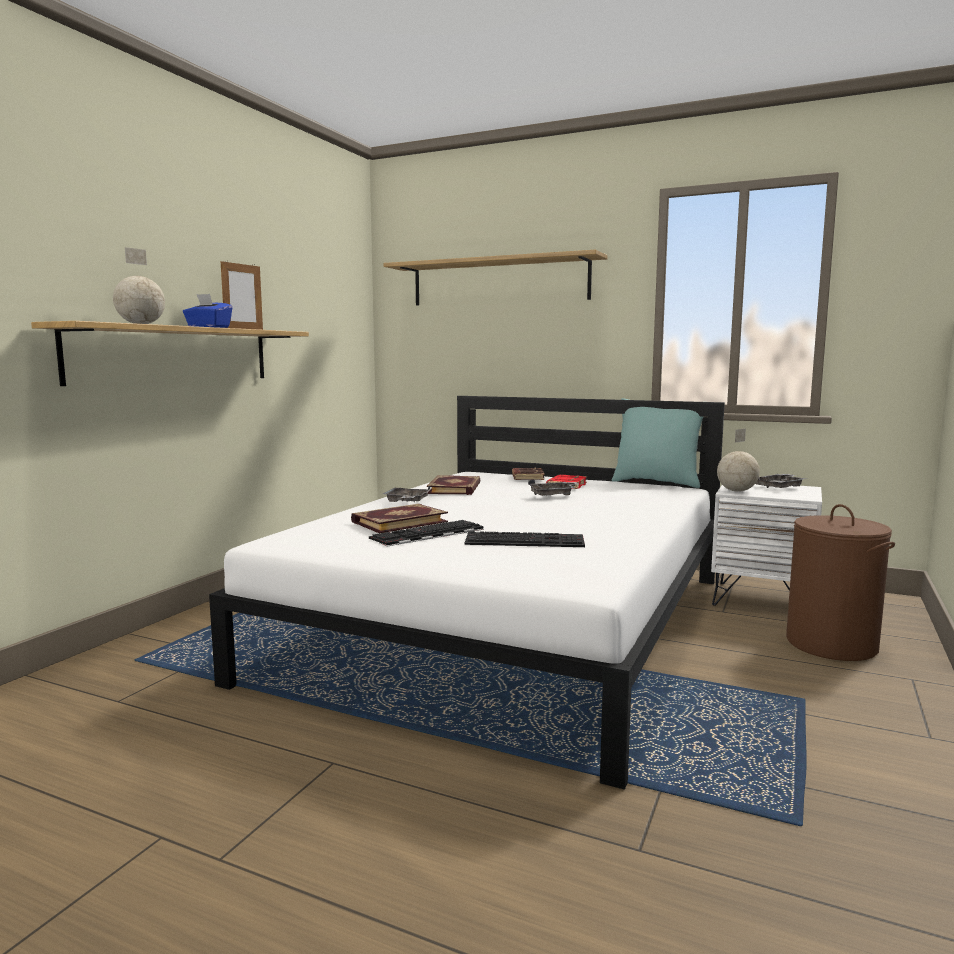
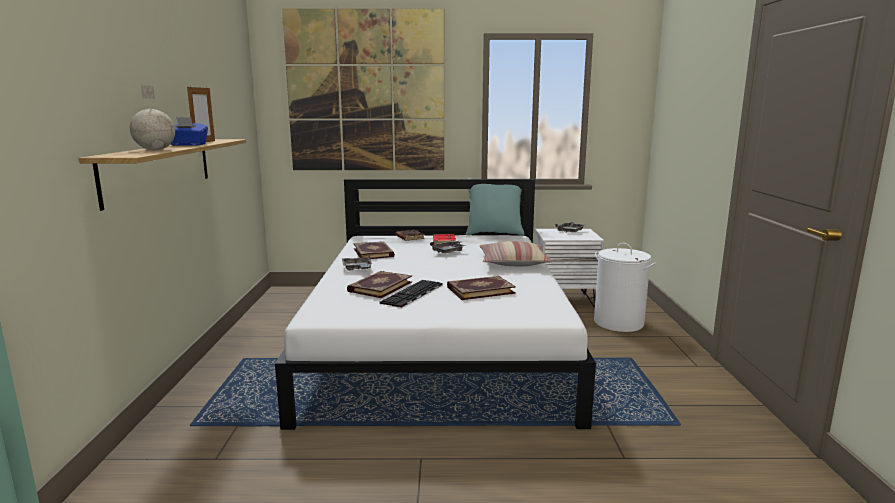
camera: 25 degrees left, 5 degrees up
shelf [384,250,608,305] -> picture [282,9,444,170]
keyboard [465,531,585,547] -> book [447,276,516,300]
globe [717,429,760,492] -> none
brown laundry basket [786,504,895,661] -> white laundry basket [594,243,656,332]
none -> pillow [480,241,553,266]

